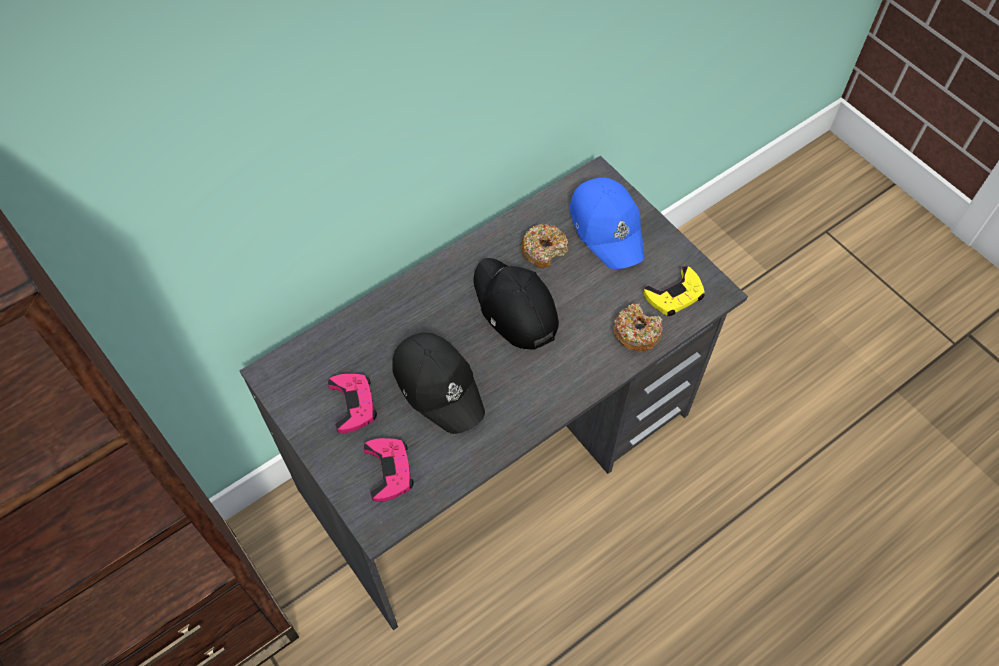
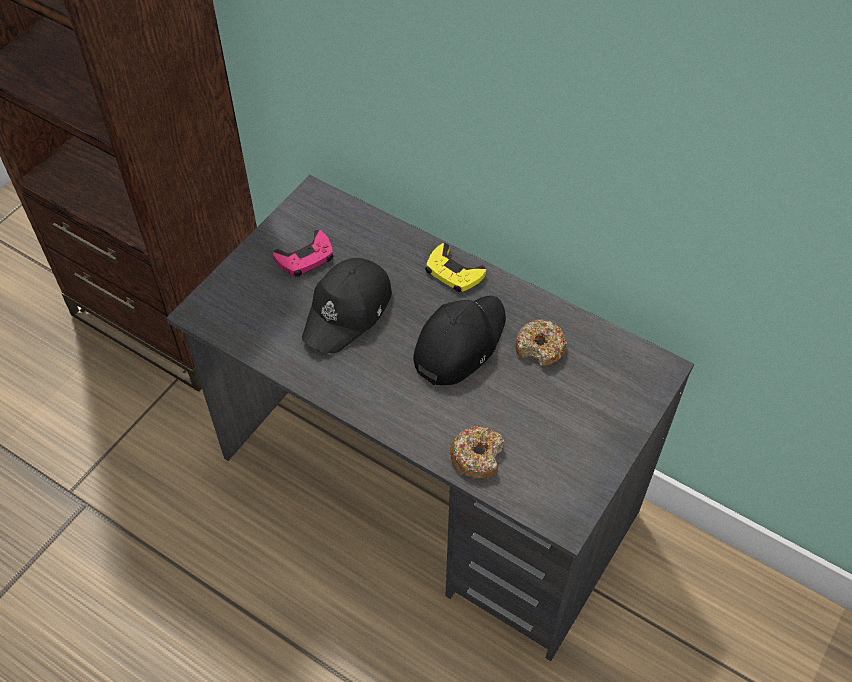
camera: 70 degrees right, 5 degrees down
pink game controller [363,438,414,502] -> none
blue cap [570,177,645,269] -> none
yellow game controller [643,266,705,316] -> yellow game controller moved to [425,243,486,292]

